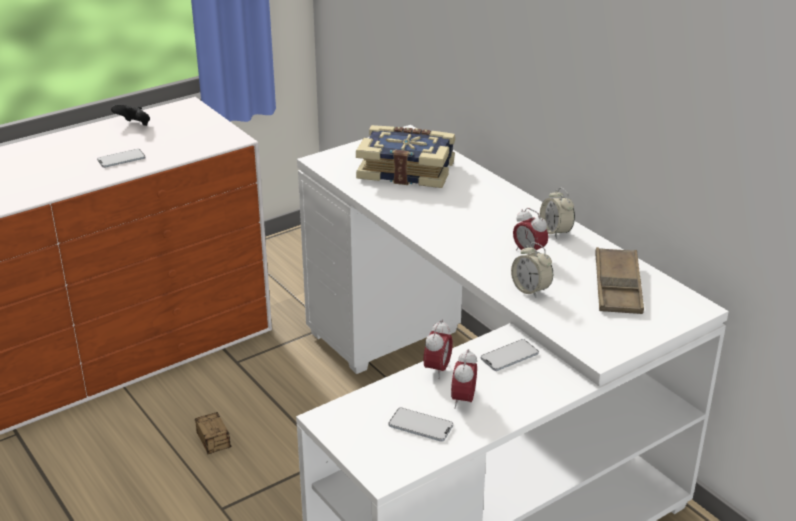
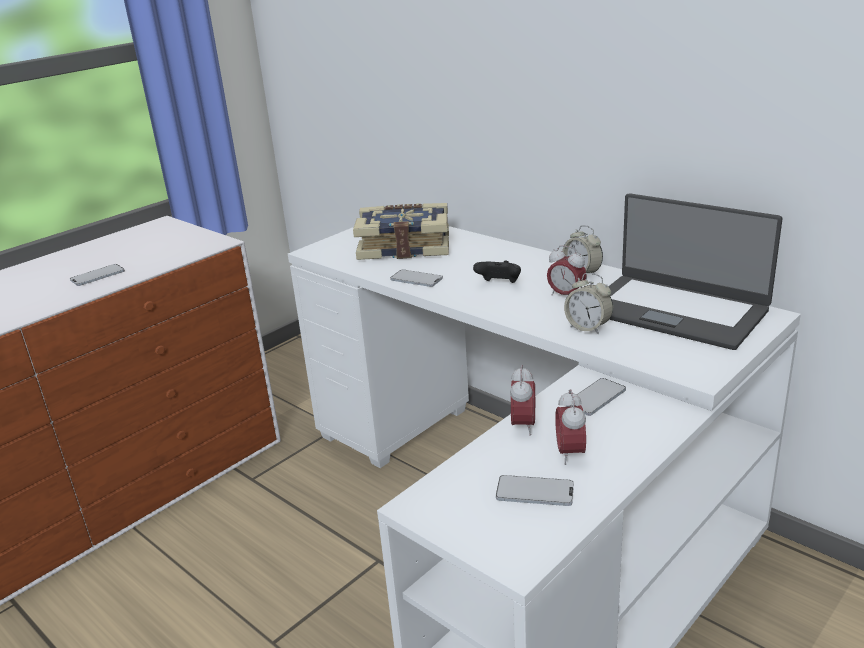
camera: 10 degrees left, 5 degrees down
black game controller [111,105,150,126] -> black game controller moved to [473,261,521,283]
storage box [195,412,232,455] -> none
brown tray [595,247,644,314] -> laptop [608,193,783,350]
none -> phone [390,270,443,287]

